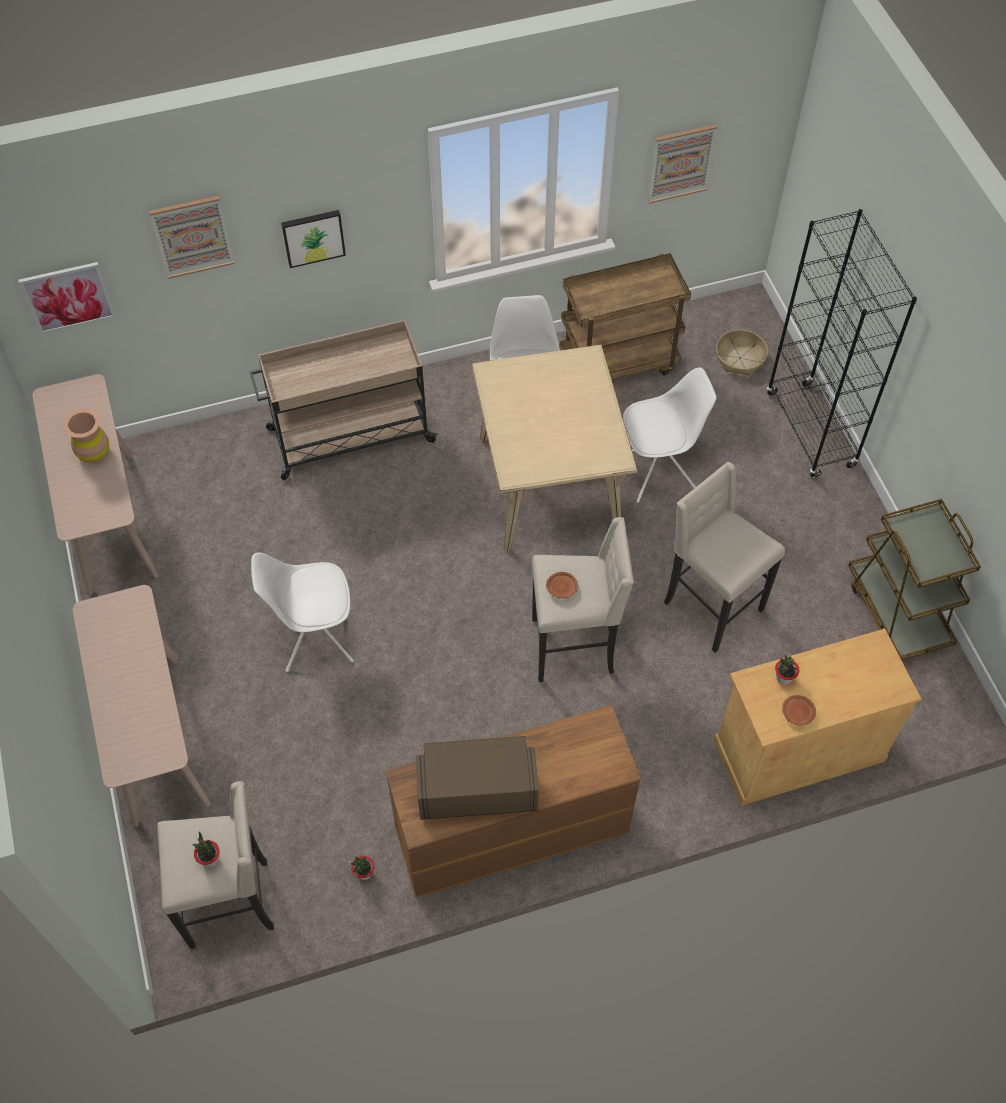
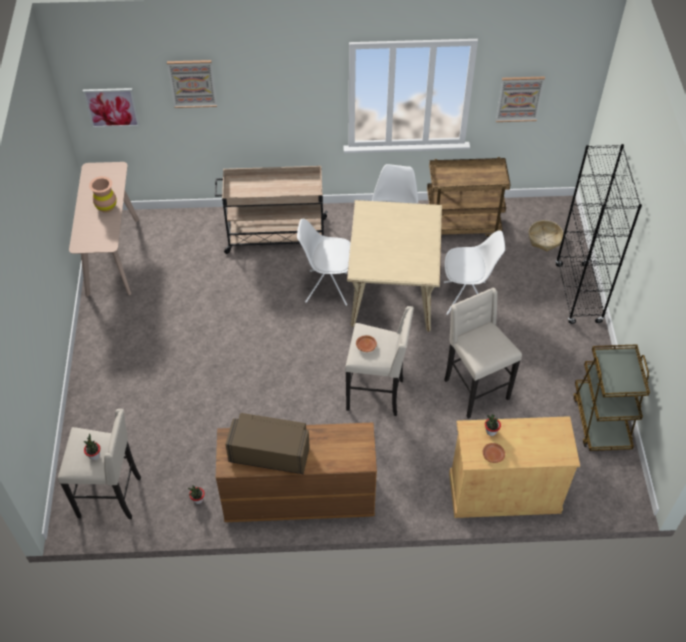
camera: 15 degrees right, 5 degrees down
beige console table [73,585,211,827] -> none
white chair [251,552,354,672] -> white chair moved to [297,219,351,306]
picture [281,210,346,268] -> none

